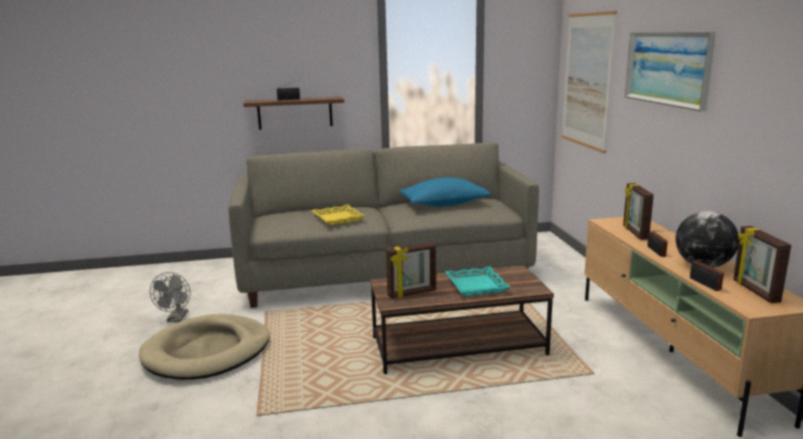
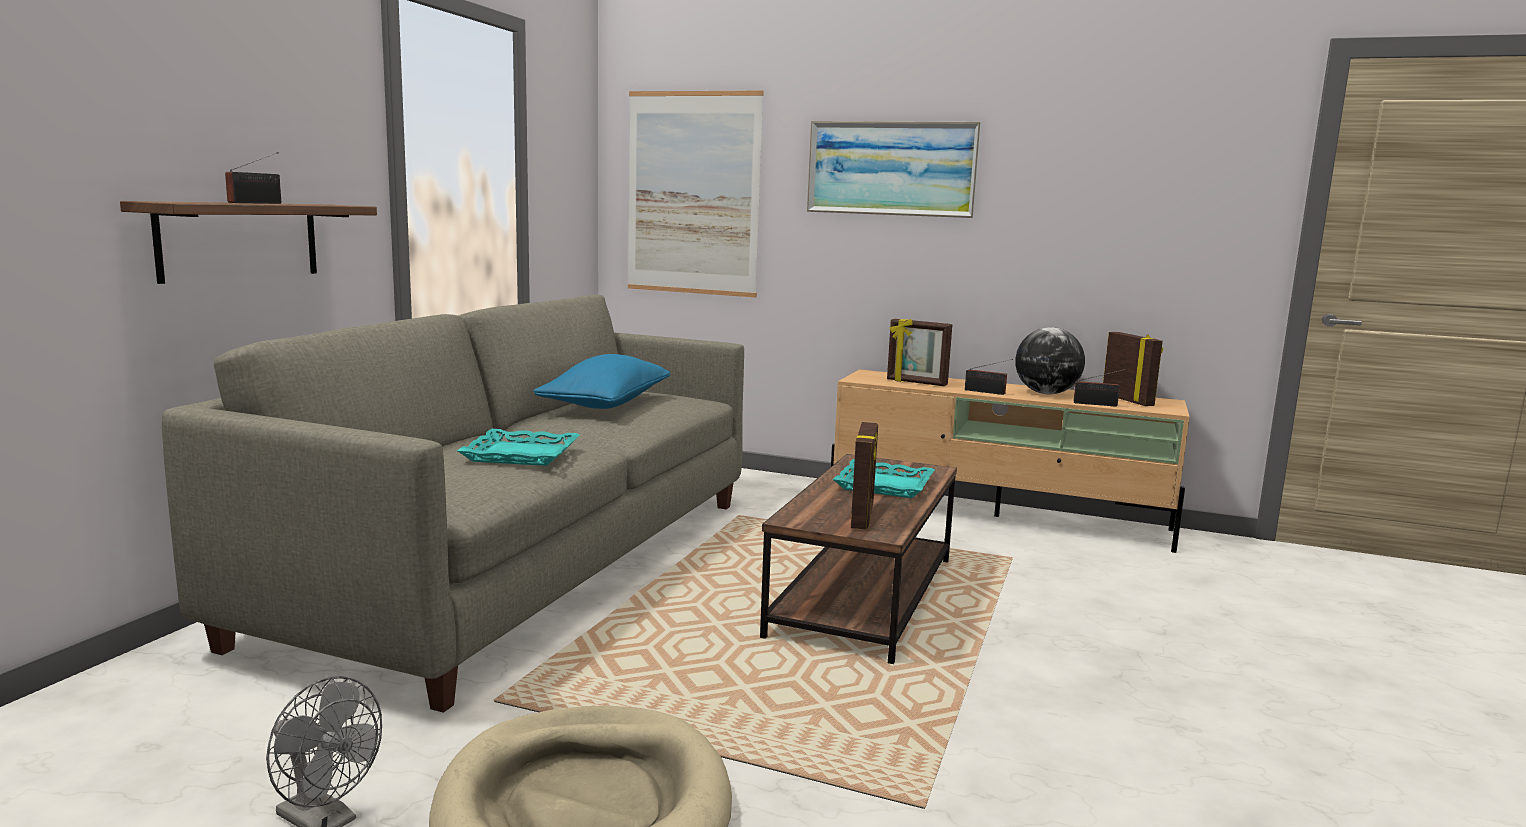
camera: 60 degrees left, 5 degrees down
yellow tray [312,205,365,225] -> turquoise tray [457,429,580,466]
picture frame [733,226,791,303] -> picture frame turned 135 degrees counterclockwise [1103,332,1163,406]

